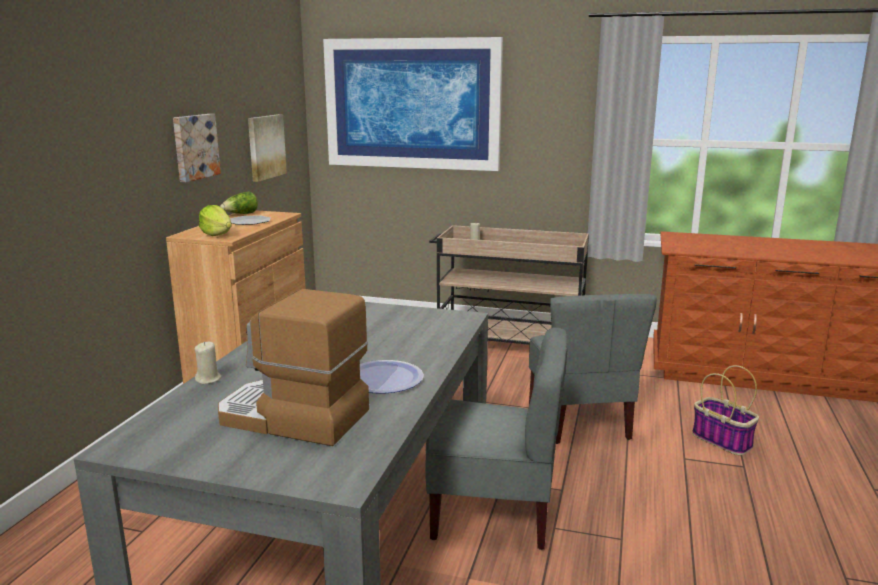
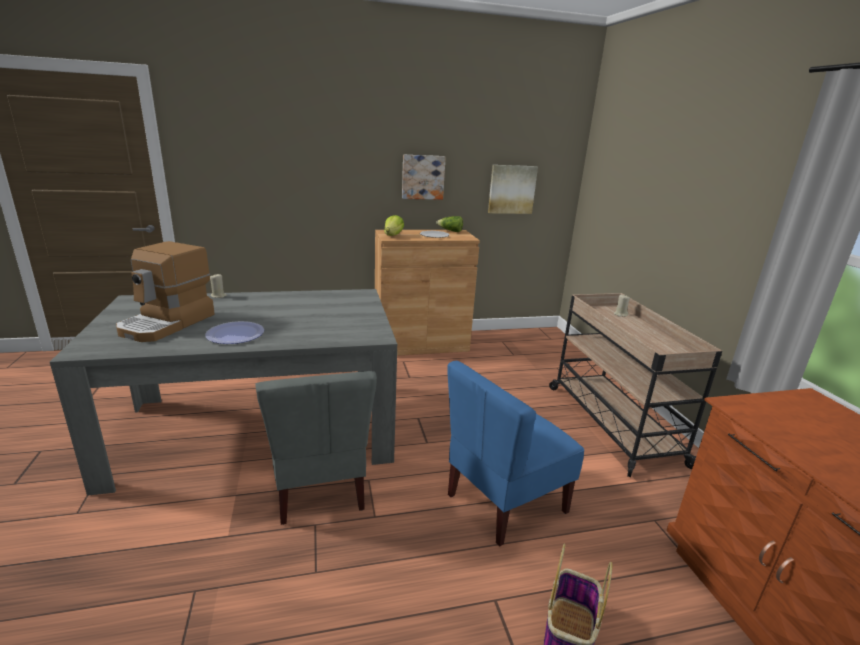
camera: 60 degrees right, 5 degrees up
coffee machine [218,289,369,446] -> coffee machine turned 150 degrees counterclockwise [116,241,215,342]
picture [323,37,503,171] -> none
grey chair [529,294,657,444] -> blue chair [447,361,584,546]

